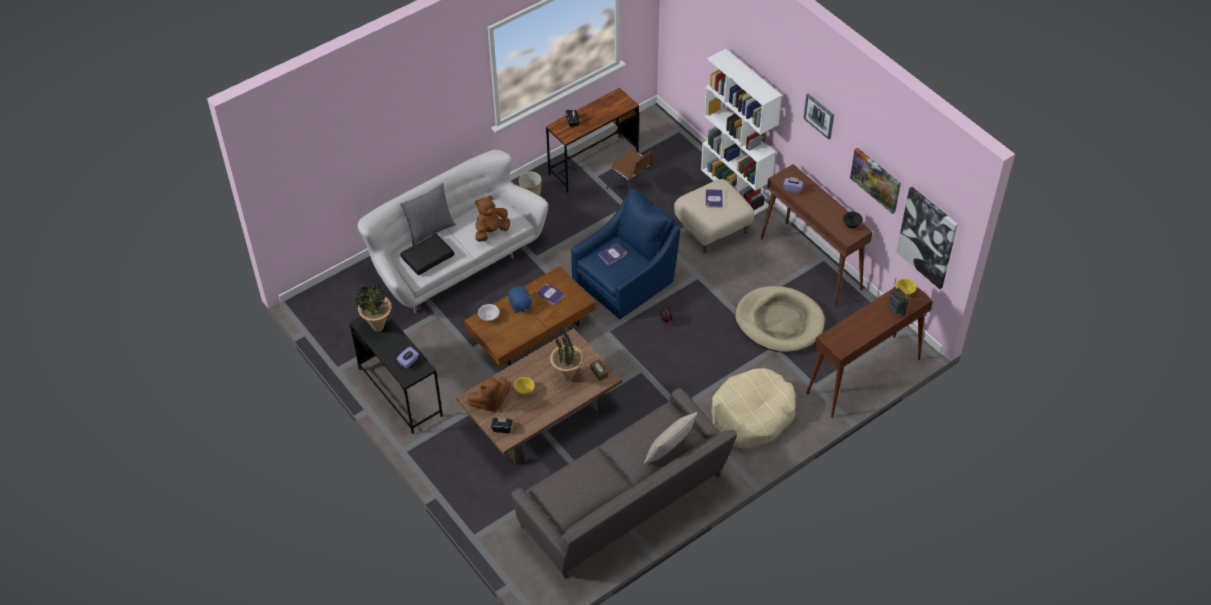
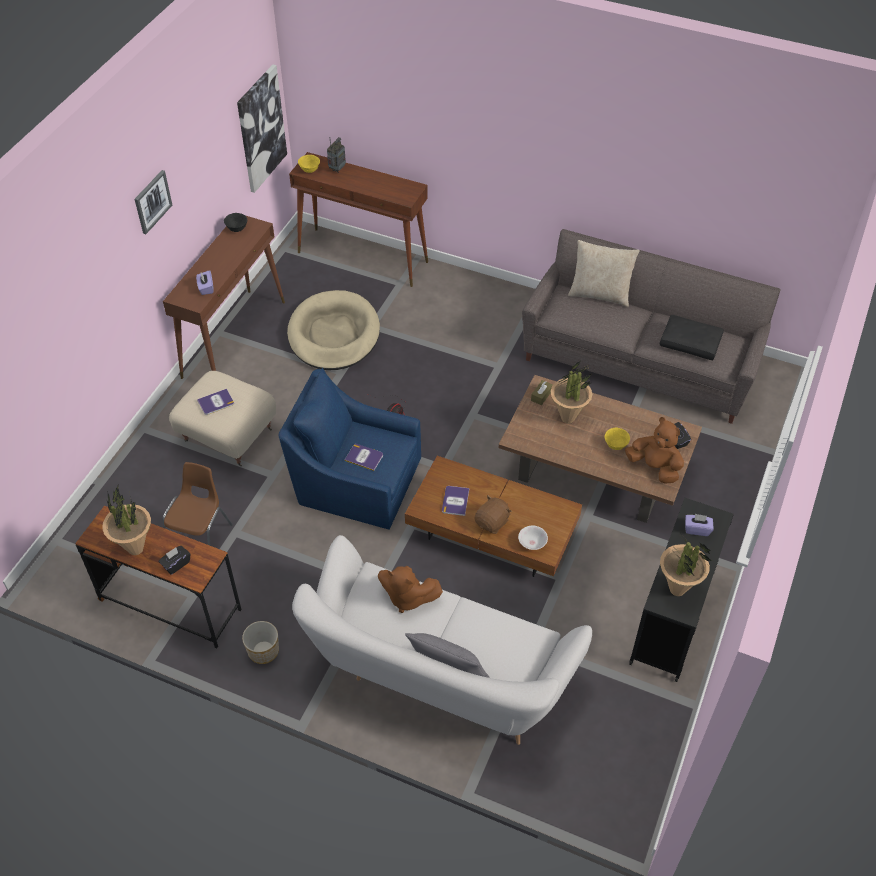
camera: 120 degrees left, 0 degrees up
black pillow [400,233,454,275] -> black pillow moved to [660,315,724,360]
blue plush toy [508,286,533,313] -> brown plush toy [475,495,512,534]
white bookcase [701,49,782,215] -> none
beige dog bed [711,368,796,449] -> none
picture [850,148,901,214] -> none
none -> potted plant [102,484,151,555]

